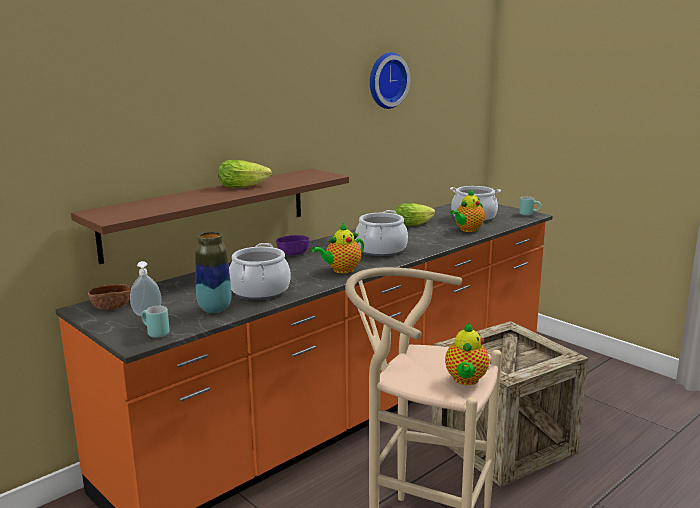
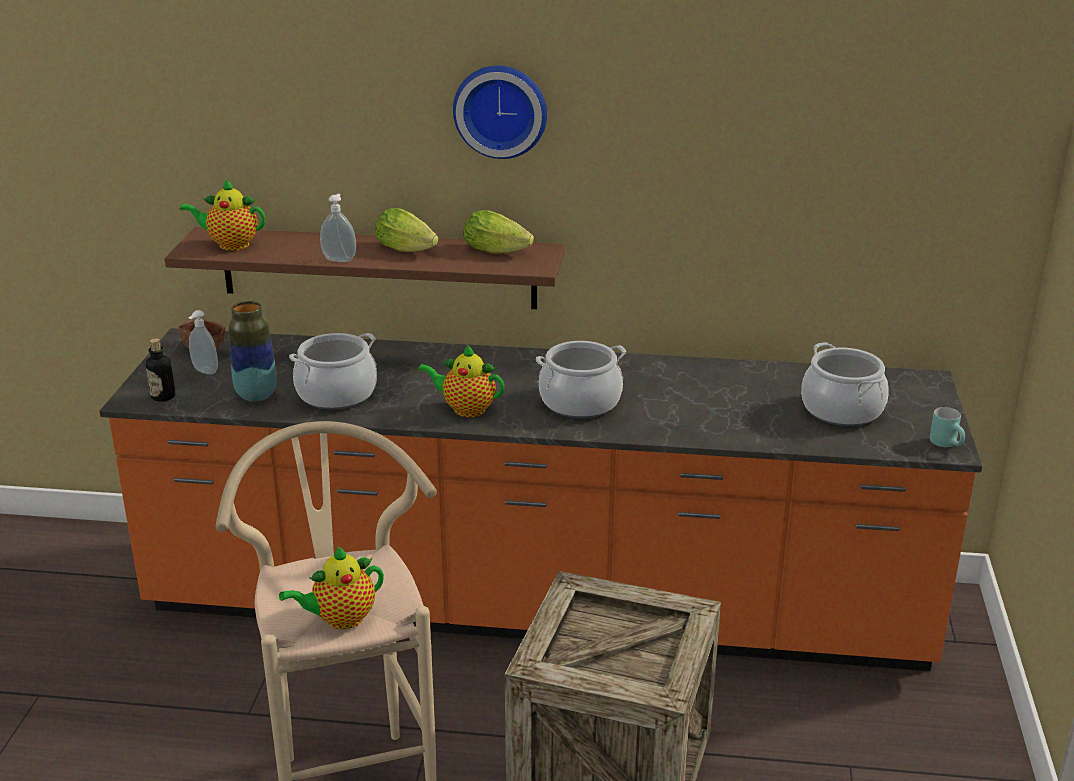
camera: 50 degrees right, 10 degrees up
turquoise mug [141,306,170,338] -> bottle [146,338,175,402]
purple bowl [276,235,310,255] -> none
wall clock [370,52,411,109] -> wall clock moved to [453,66,547,159]
lettuce [395,203,436,226] -> lettuce moved to [463,210,534,253]
teapot [450,189,485,232] -> teapot moved to [180,179,265,251]
none -> soap dispenser [320,194,356,262]

